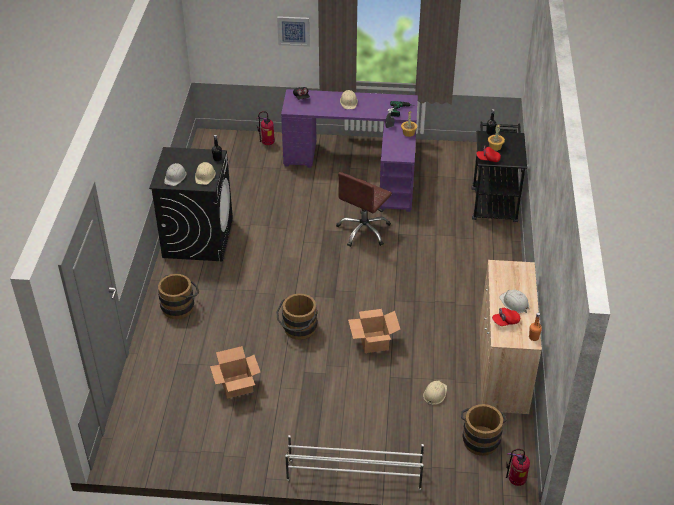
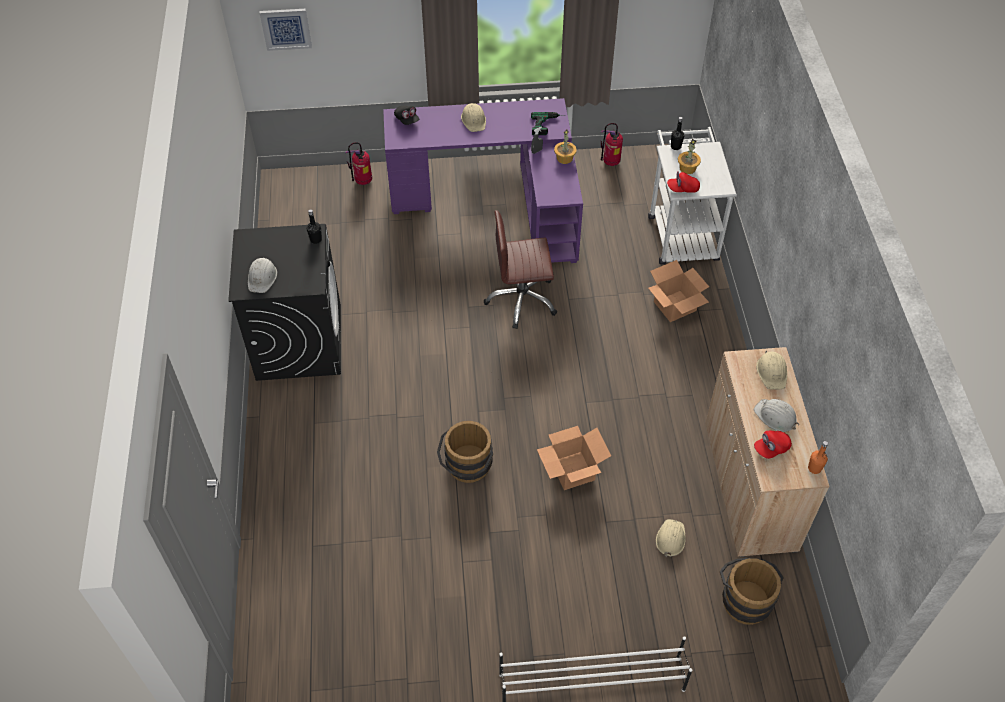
camera: 10 degrees left, 10 degrees up
brown bucket [158,274,199,319] -> none
beige hard hat [195,162,216,185] -> beige hard hat moved to [756,350,787,390]
cardboard box [210,346,260,399] -> cardboard box moved to [648,260,709,322]
picture [277,16,310,47] -> picture moved to [260,9,312,51]
brown office chair [336,172,392,247] -> brown office chair turned 60 degrees clockwise [484,210,557,329]
black cart [471,122,527,222] -> white cart [648,127,737,264]
fire extinguisher [506,449,530,486] -> fire extinguisher moved to [600,123,623,166]

